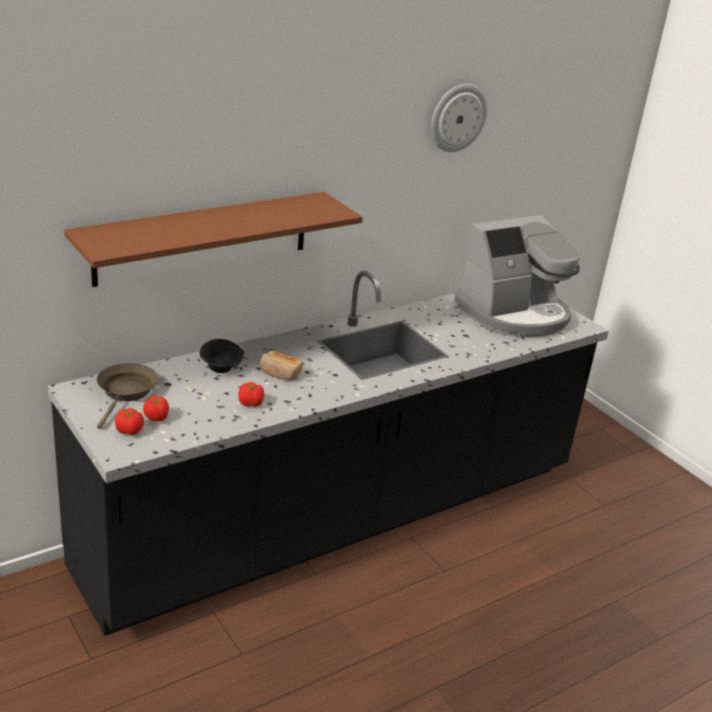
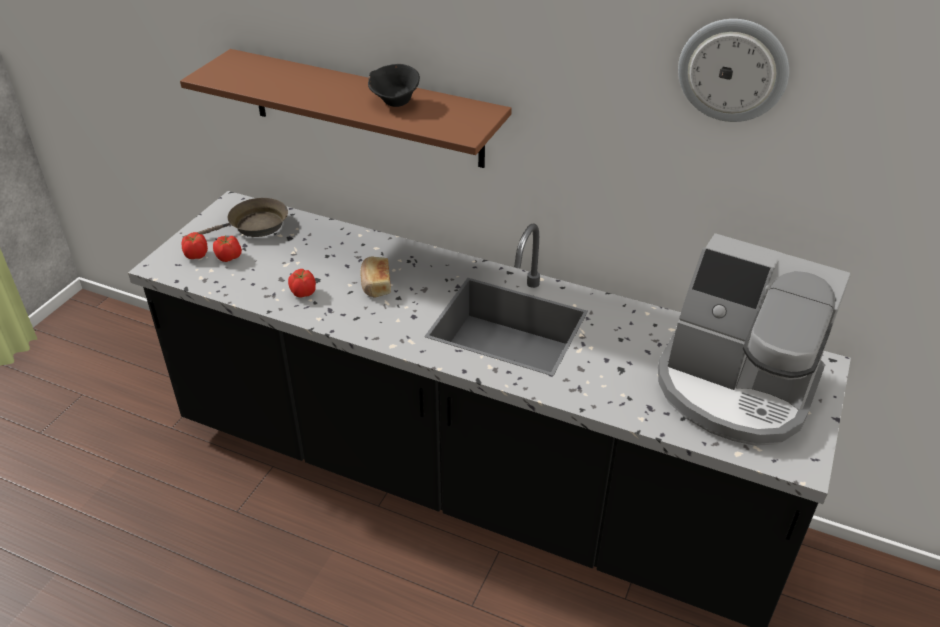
camera: 60 degrees right, 10 degrees up
black bowl [200,339,244,373] -> black bowl moved to [368,64,420,107]

